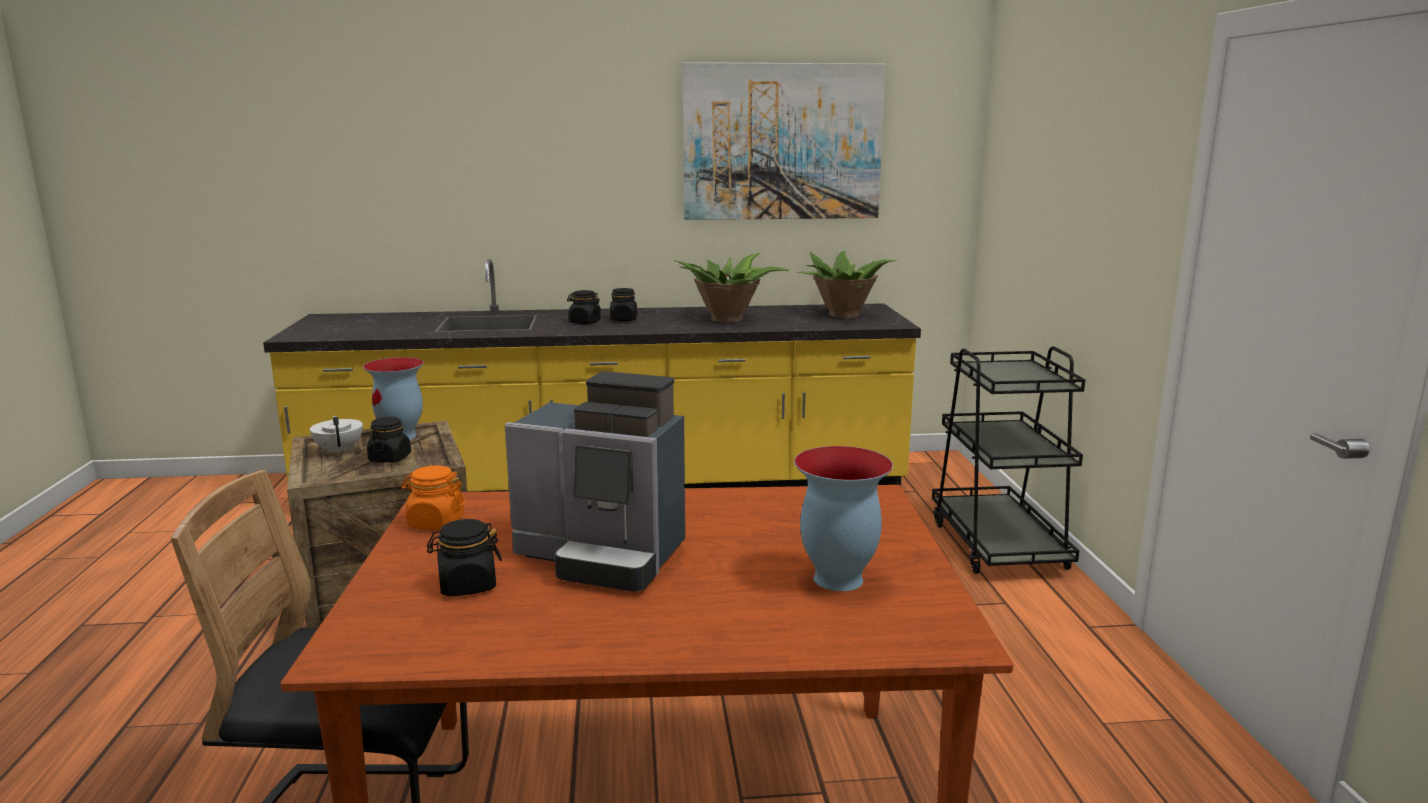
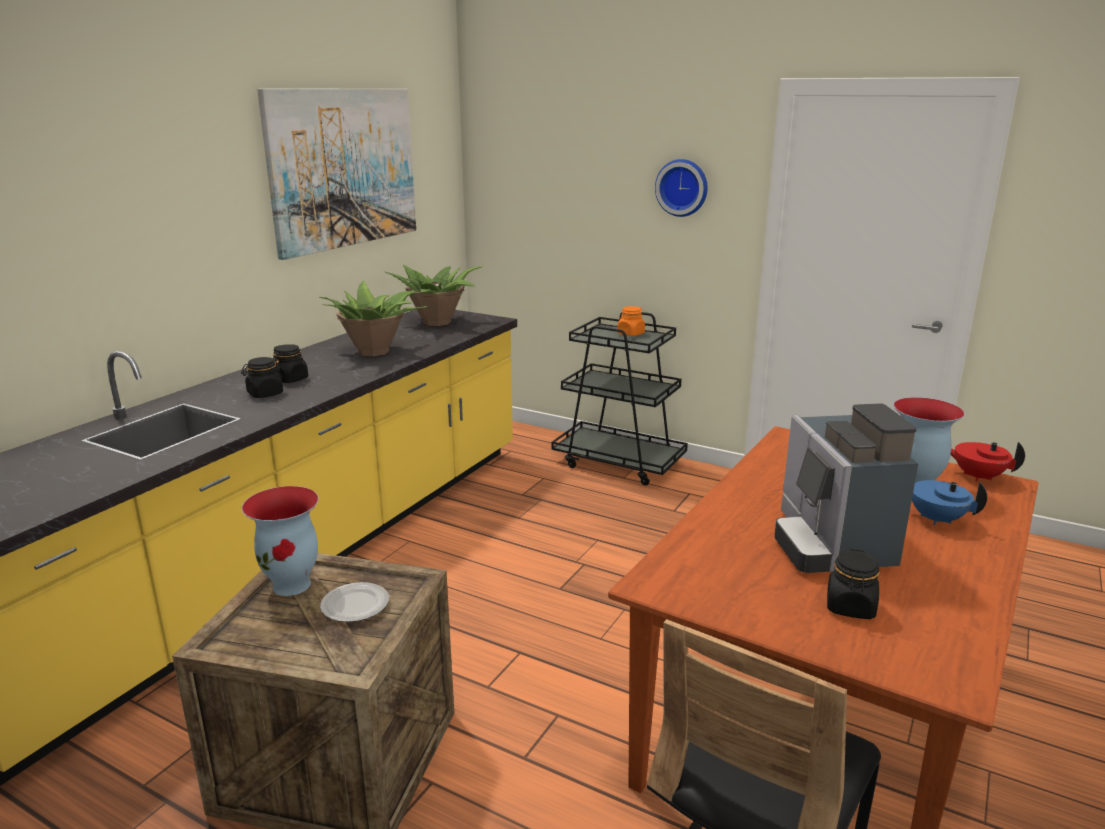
camera: 55 degrees left, 5 degrees up
white teapot [310,416,363,455] -> none
black jar [367,417,411,463] -> plate [320,582,389,622]
orange jar [401,465,465,530] -> orange jar moved to [617,306,645,336]
coffee machine [505,371,685,592] -> coffee machine turned 120 degrees clockwise [774,403,918,573]
none -> wall clock [655,159,708,217]
none -> blue teapot [912,480,987,525]
none -> red teapot [951,442,1025,482]

